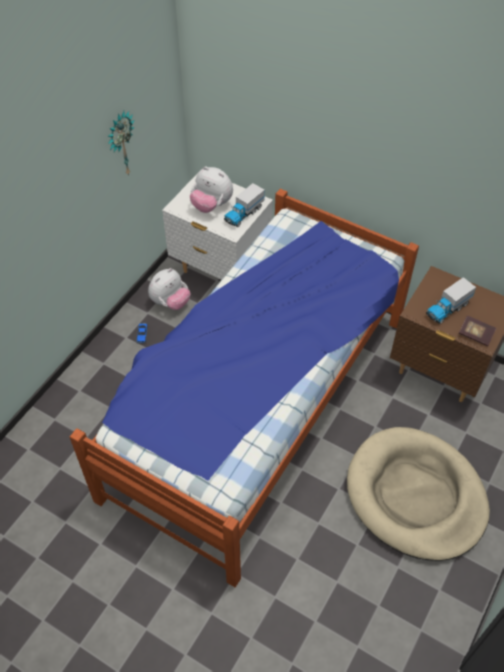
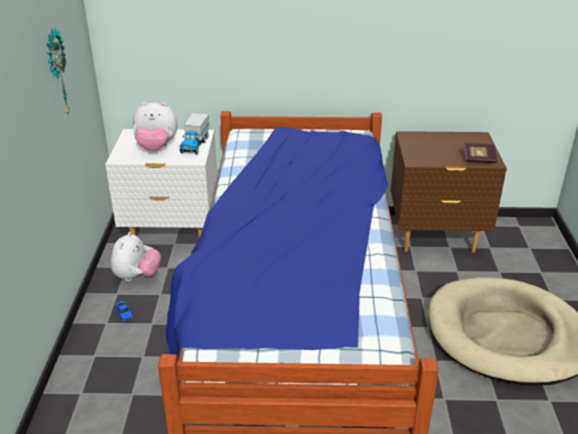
camera: 30 degrees left, 20 degrees down
toy truck [426,277,476,324] -> none

